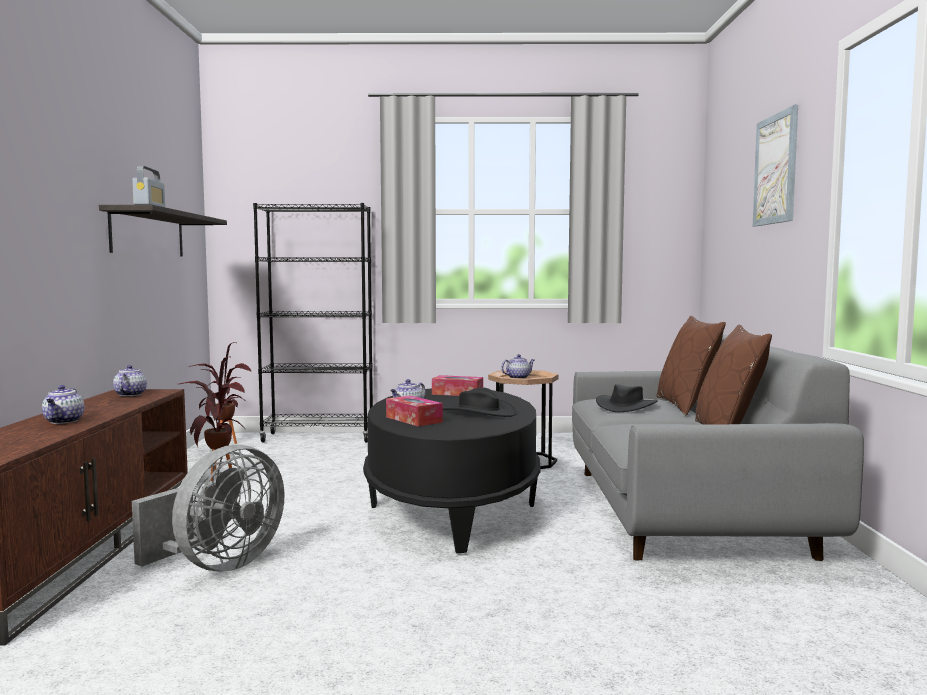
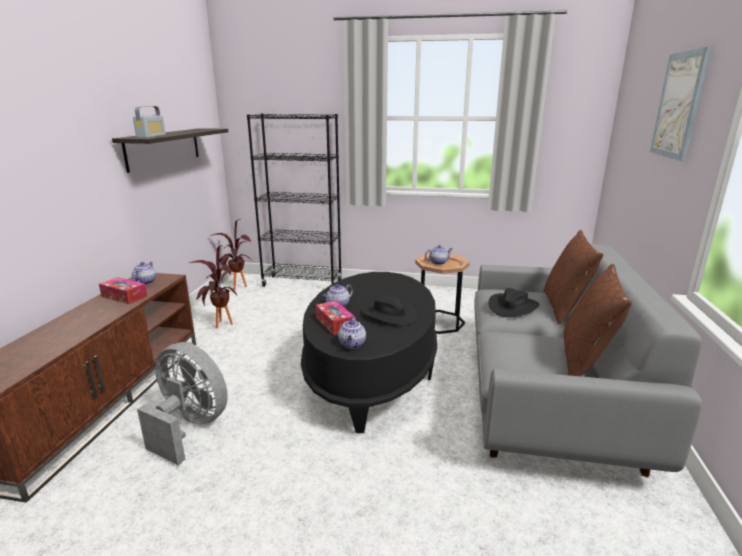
camera: 10 degrees right, 15 degrees up
teapot [42,385,85,424] -> teapot moved to [338,317,366,349]
grey fan [132,445,285,572] -> grey fan turned 105 degrees counterclockwise [137,342,228,465]
tissue box [432,375,483,396] -> tissue box moved to [99,277,147,304]

